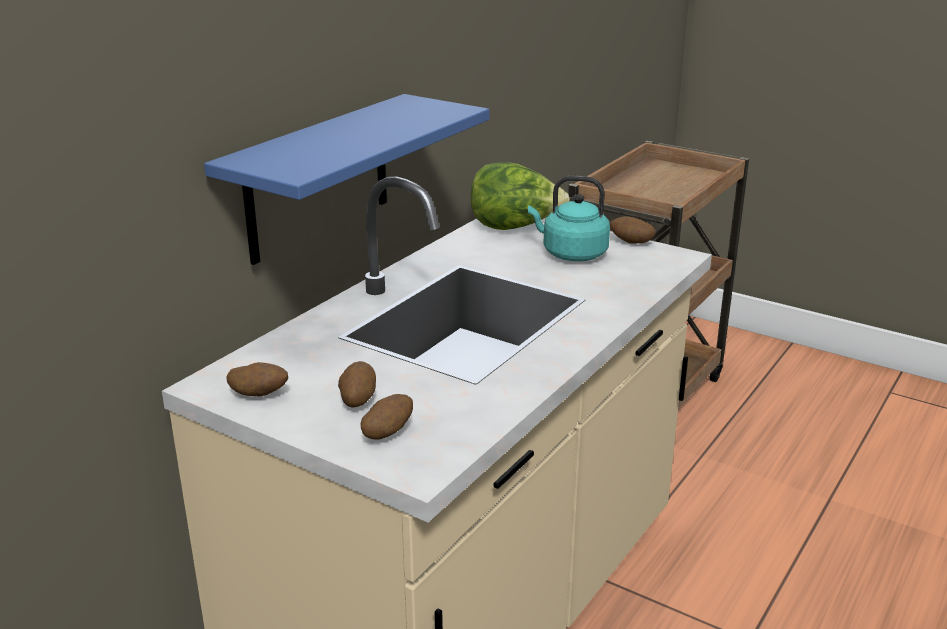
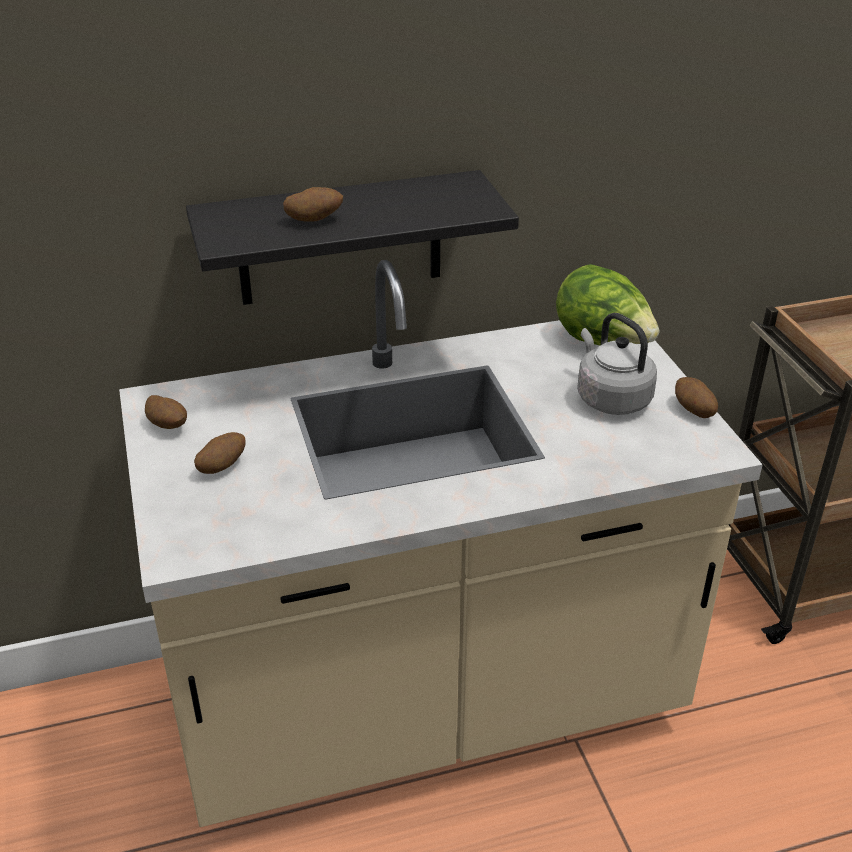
camera: 40 degrees right, 10 degrees up
blue shelf [204,94,489,265] -> black shelf [186,170,519,305]
potato [360,394,413,440] -> potato moved to [283,187,343,222]
turquoise kettle [528,176,610,261] -> grey kettle [577,313,657,415]

